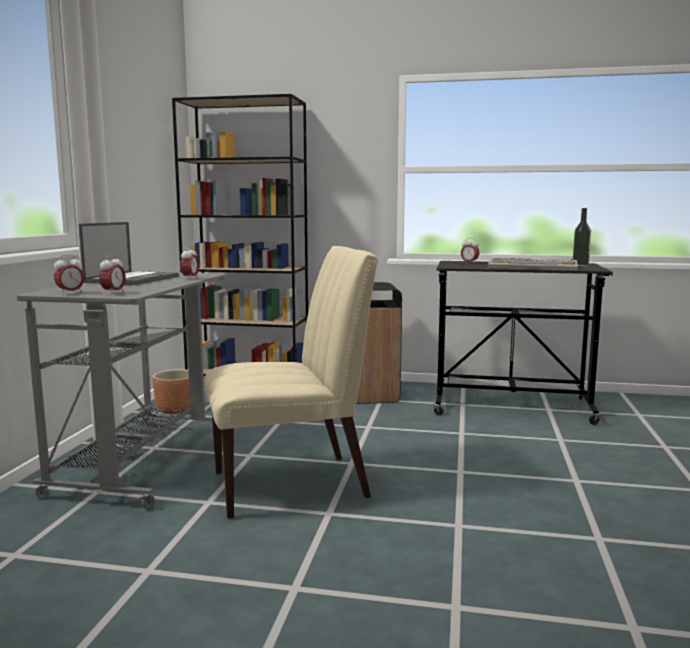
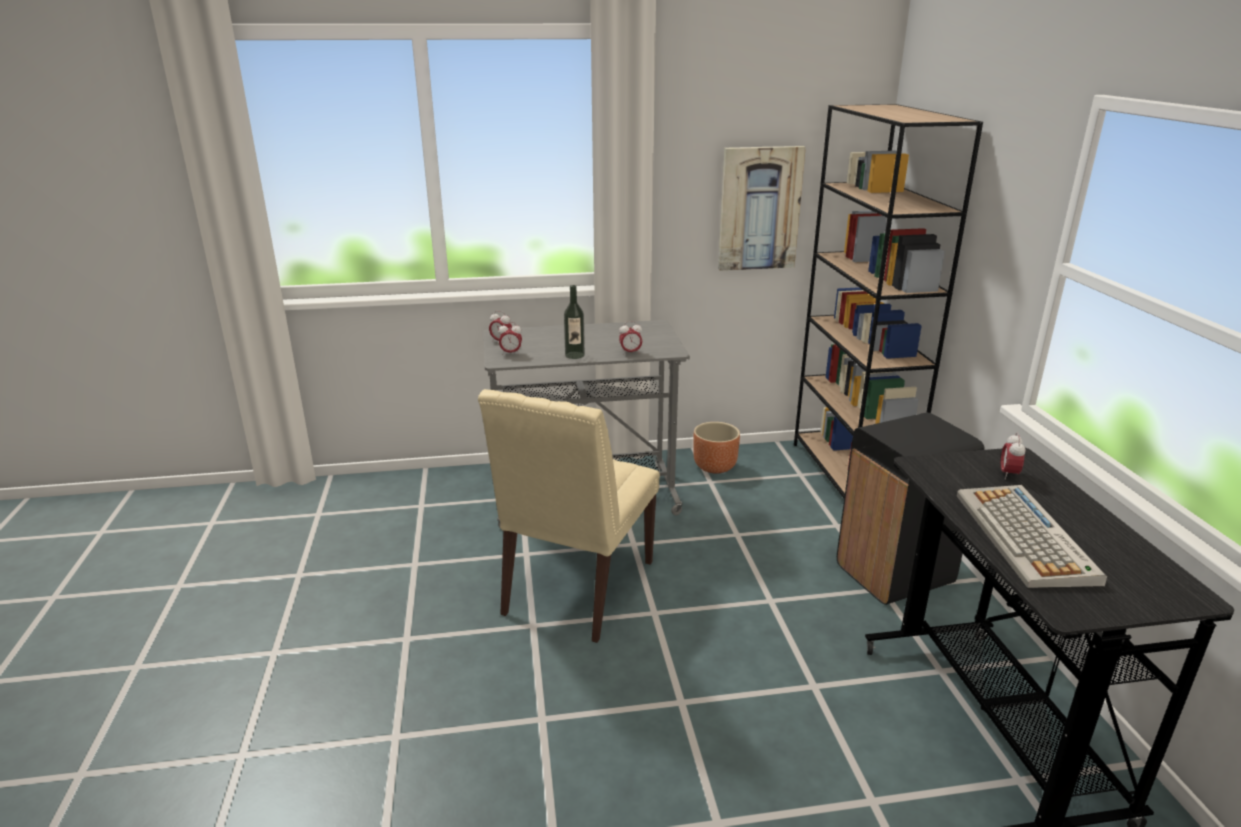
camera: 70 degrees right, 15 degrees up
laptop [78,222,179,285] -> none
beige chair [204,246,378,518] -> beige chair turned 60 degrees clockwise [478,389,660,643]
bottle [573,208,591,266] -> bottle moved to [564,285,585,359]
none -> picture [718,146,806,271]

